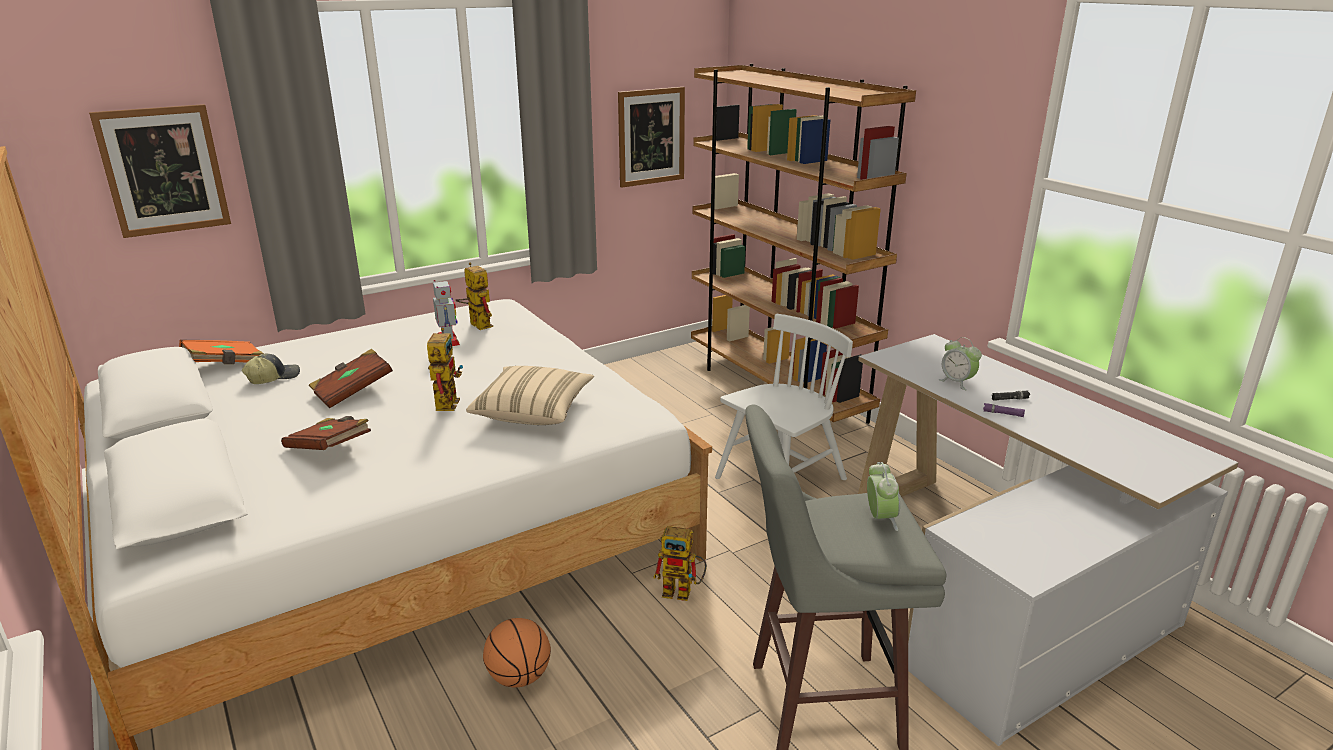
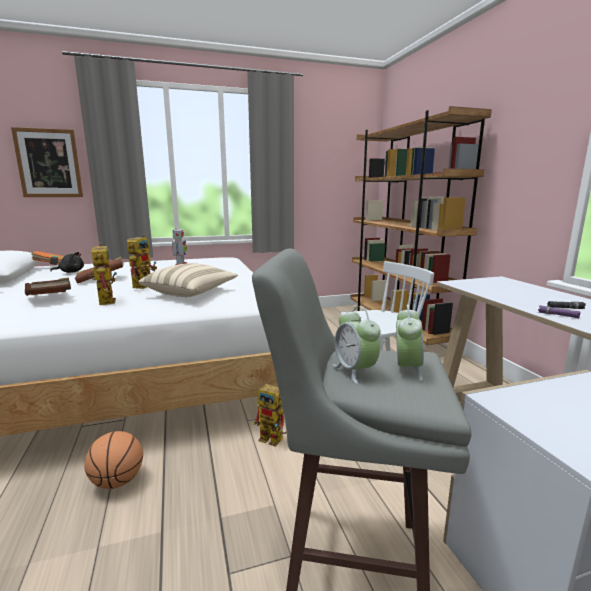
camera: 15 degrees right, 10 degrees down
cap [242,354,300,384] -> black plush toy [50,252,84,273]
toy robot [456,262,493,330] -> toy robot moved to [88,243,117,305]
picture [618,87,685,188] -> none
alarm clock [938,337,982,390] -> alarm clock moved to [333,306,380,384]

